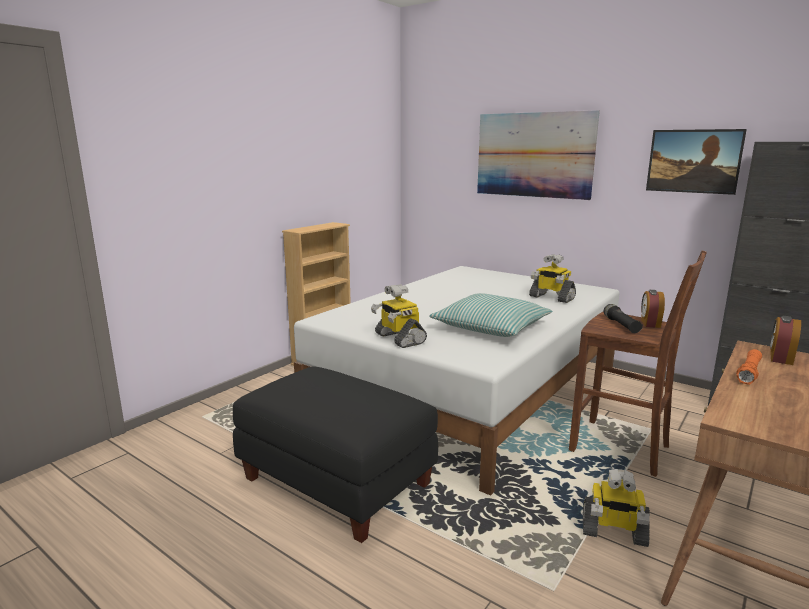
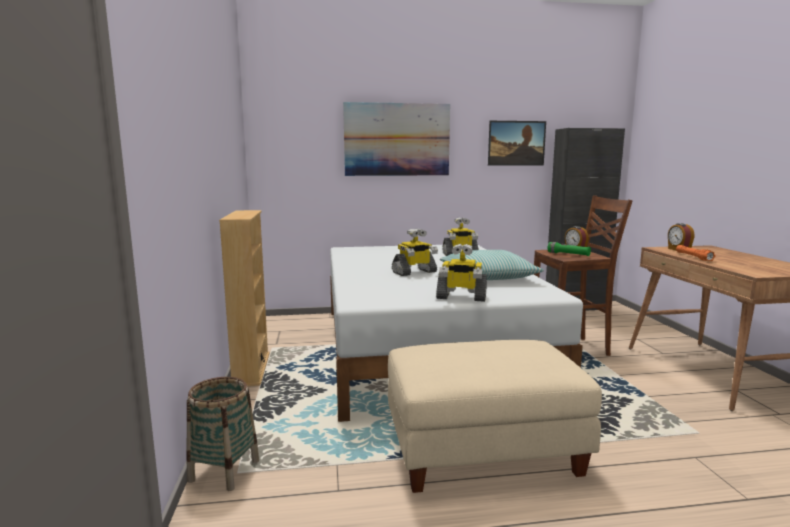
camera: 45 degrees left, 5 degrees down
black ottoman [233,367,438,543] -> beige ottoman [388,340,602,493]
toy robot [583,469,650,547] -> toy robot moved to [392,228,438,276]
black flashlight [604,304,643,333] -> green flashlight [548,242,591,256]
none -> basket [187,377,259,491]

